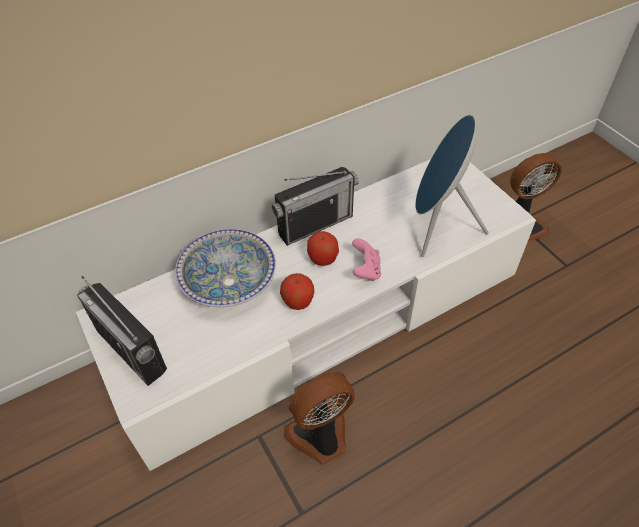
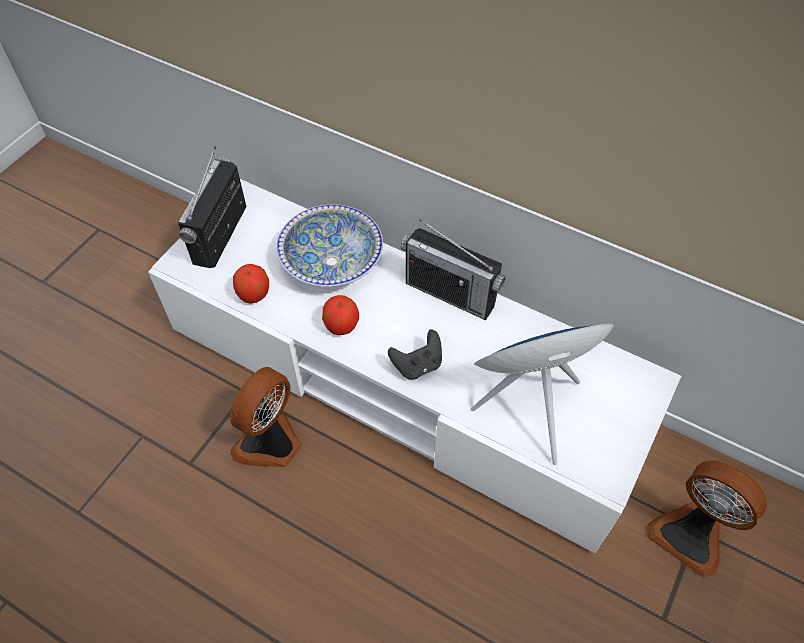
camera: 60 degrees right, 5 degrees up
fan [284,372,355,465] -> fan turned 90 degrees counterclockwise [230,367,302,467]
apple [307,231,339,266] -> apple moved to [233,264,269,304]
pink game controller [352,238,381,281] -> black game controller [388,330,442,380]

